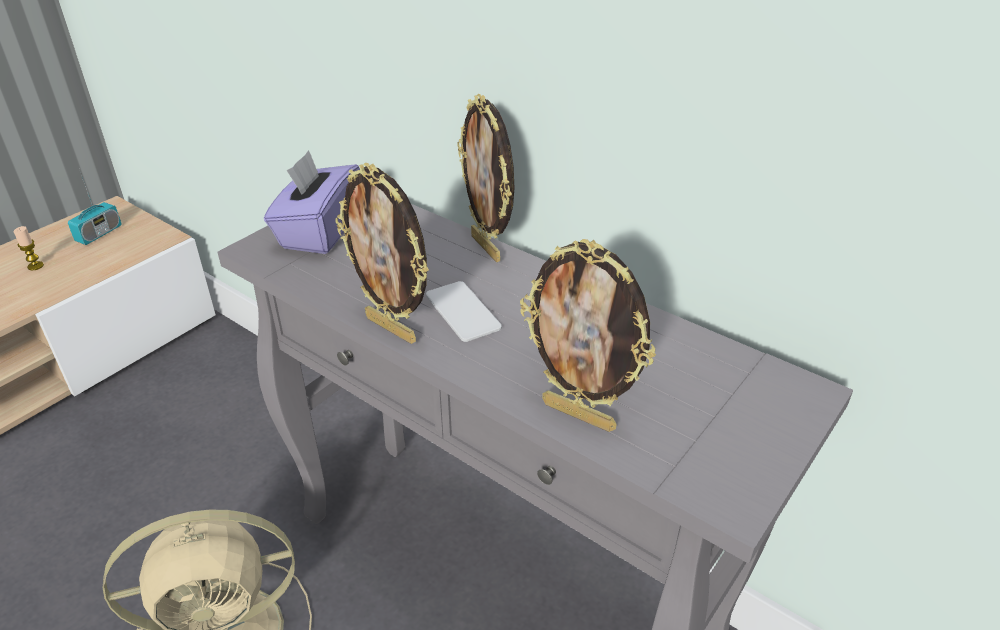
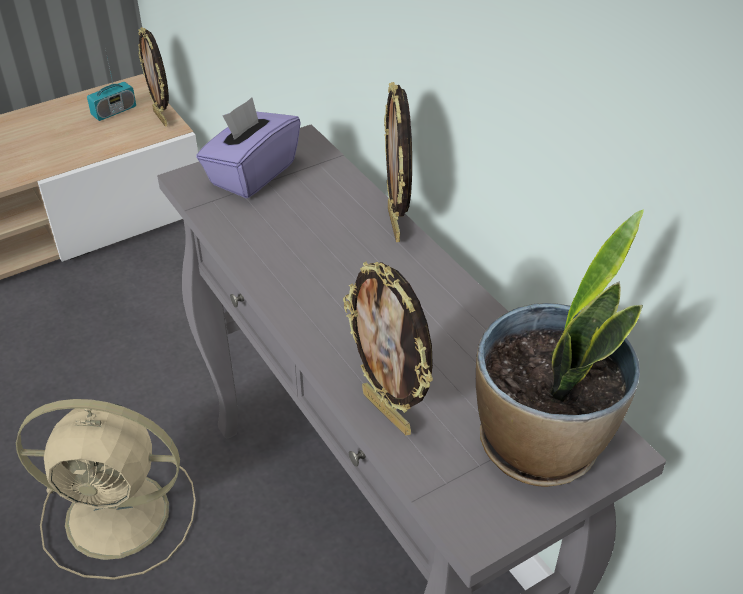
camera: 20 degrees right, 5 degrees up
candle [14,226,44,270] -> none
picture frame [335,163,429,344] -> picture frame moved to [138,27,169,127]
phone [426,281,502,342] -> none
none -> potted plant [476,209,644,487]

